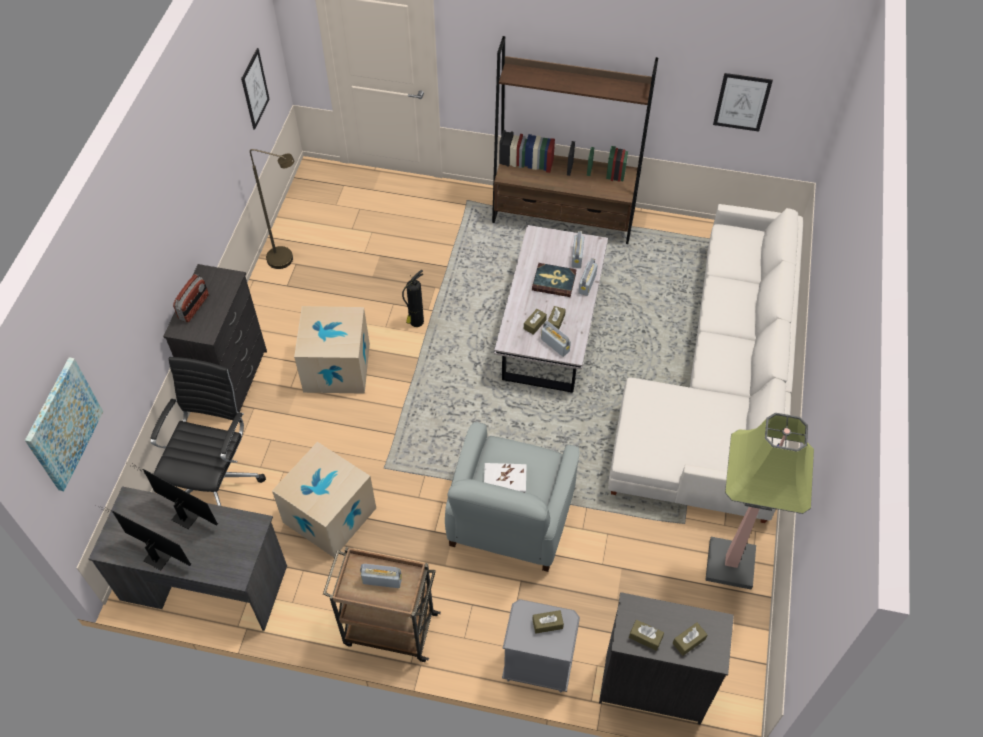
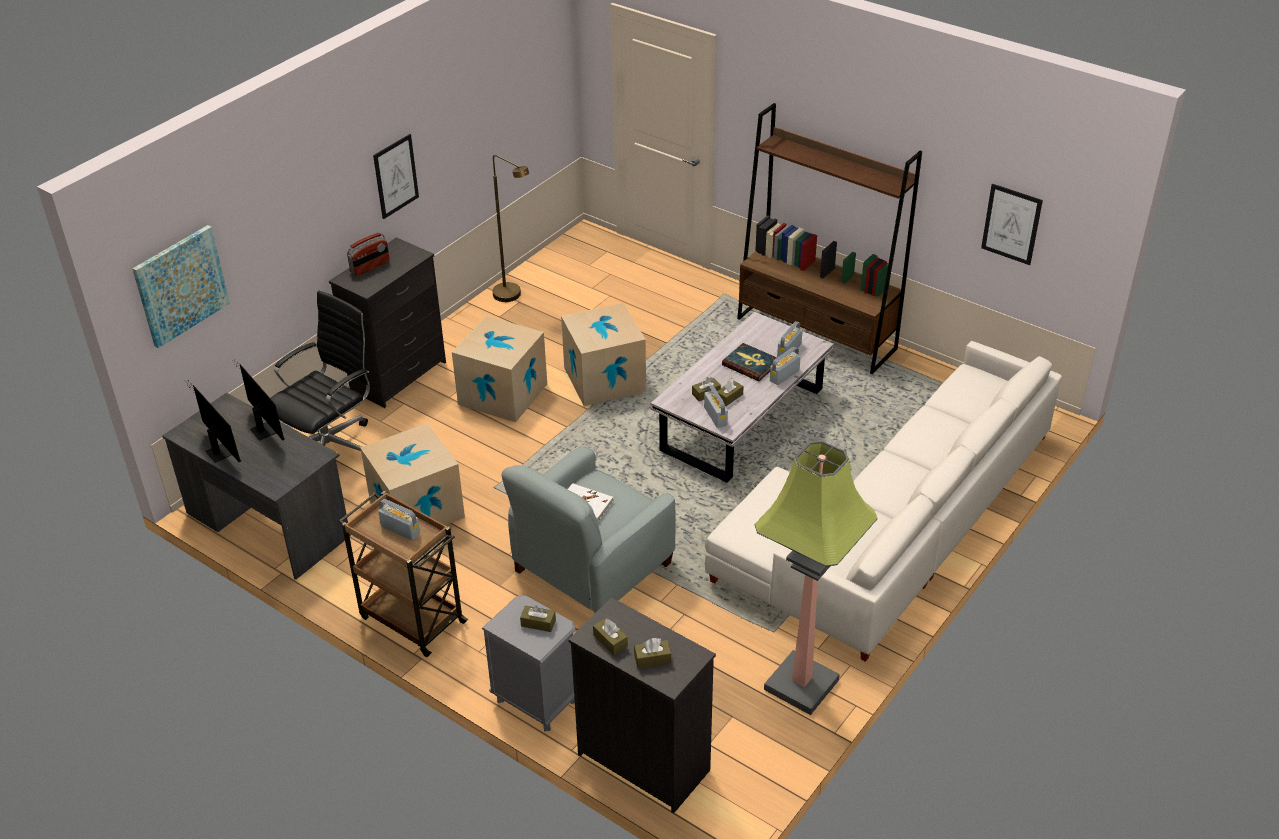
camera: 25 degrees right, 15 degrees down
picture [241,48,270,130] -> picture moved to [373,134,419,219]
fire extinguisher [402,269,424,327] -> cardboard box [561,303,646,406]

